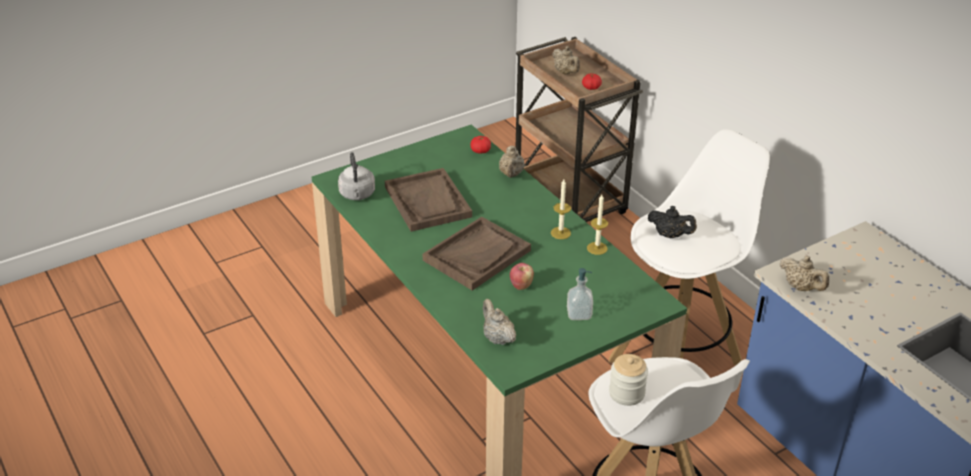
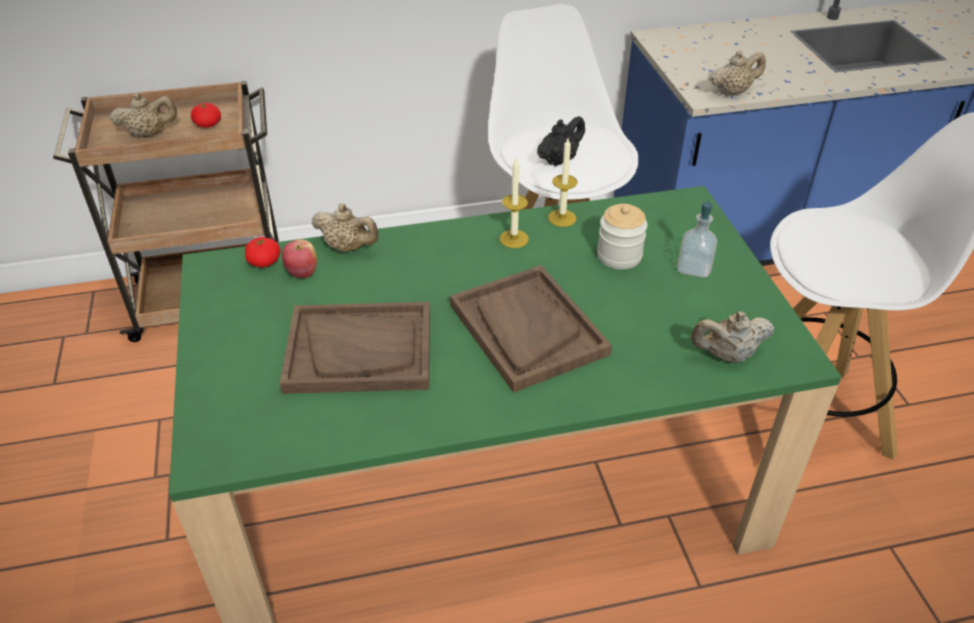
camera: 70 degrees left, 5 degrees up
grey kettle [338,152,375,200] -> none
apple [510,263,534,290] -> apple moved to [282,239,317,278]
jar [609,354,648,406] -> jar moved to [597,204,647,269]

